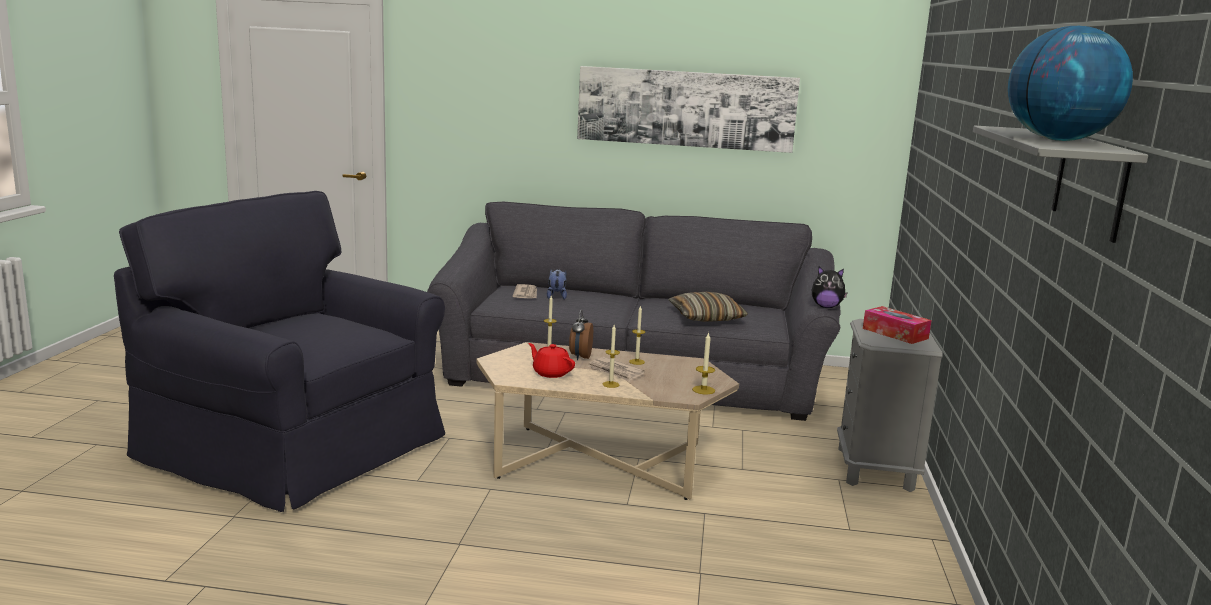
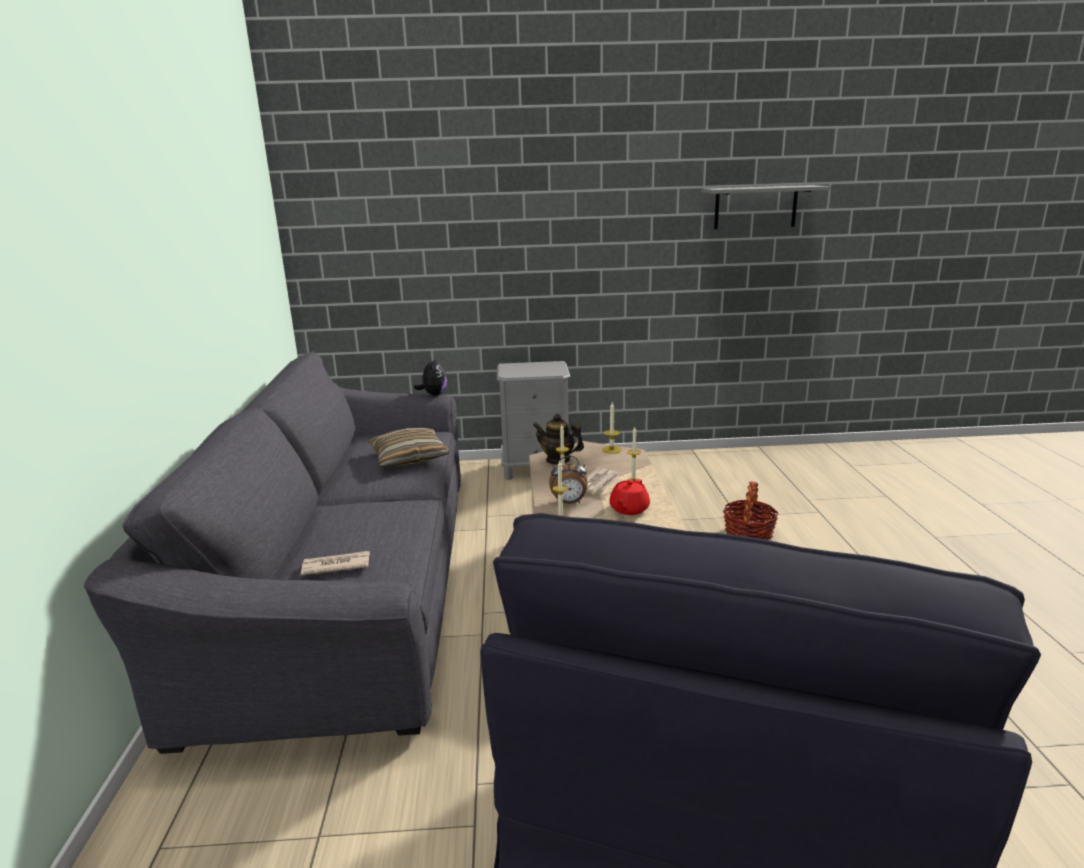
camera: 100 degrees left, 5 degrees up
plush toy [547,269,567,300] -> none
picture [577,66,800,153] -> none
tissue box [863,306,932,344] -> none
globe [1008,26,1133,141] -> none
none -> teapot [533,414,584,465]
none -> basket [723,481,779,540]

